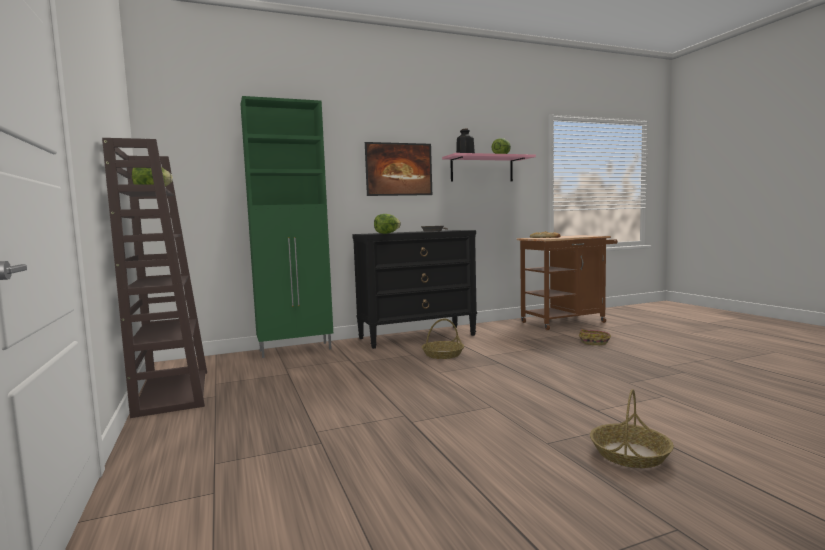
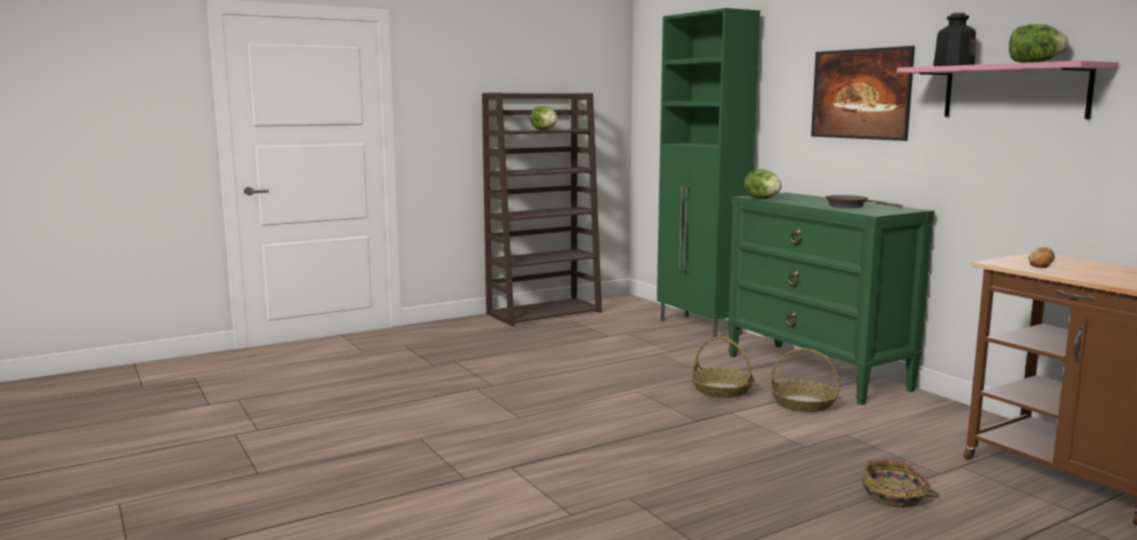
camera: 80 degrees right, 5 degrees up
black dresser [352,230,477,349] -> green dresser [727,192,935,405]
basket [590,389,674,468] -> basket moved to [770,348,840,412]

